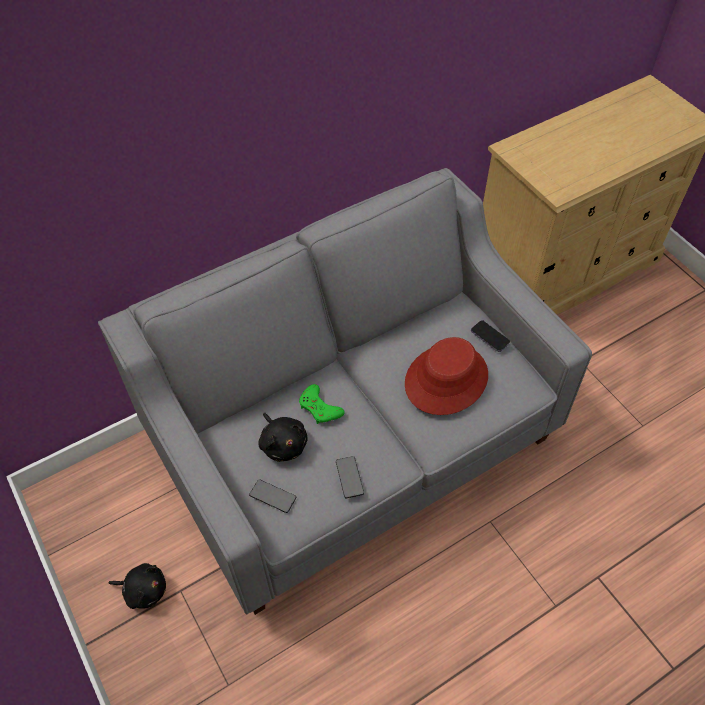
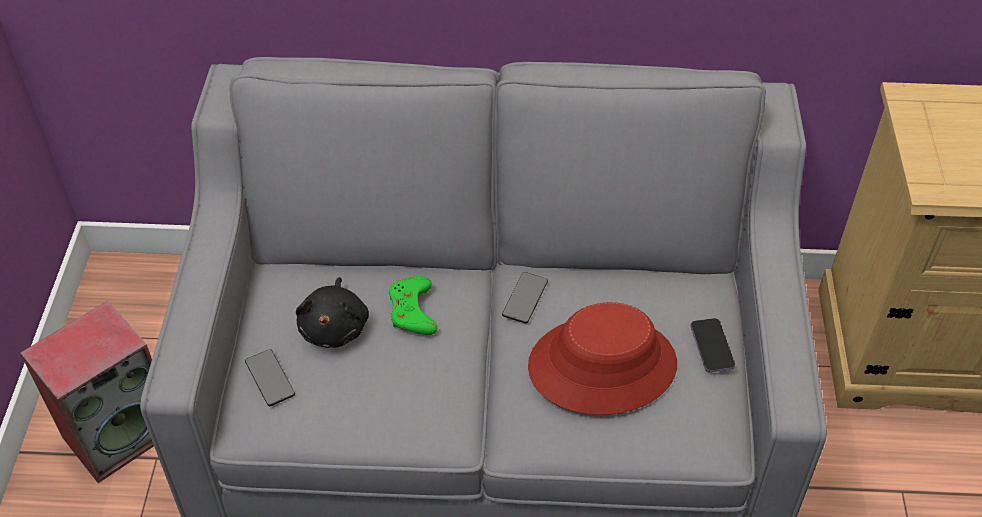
camera: 35 degrees right, 5 degrees down
black plush toy [108,563,166,609] -> speaker [20,301,154,483]
phone [336,456,364,498] -> phone moved to [502,272,548,323]

